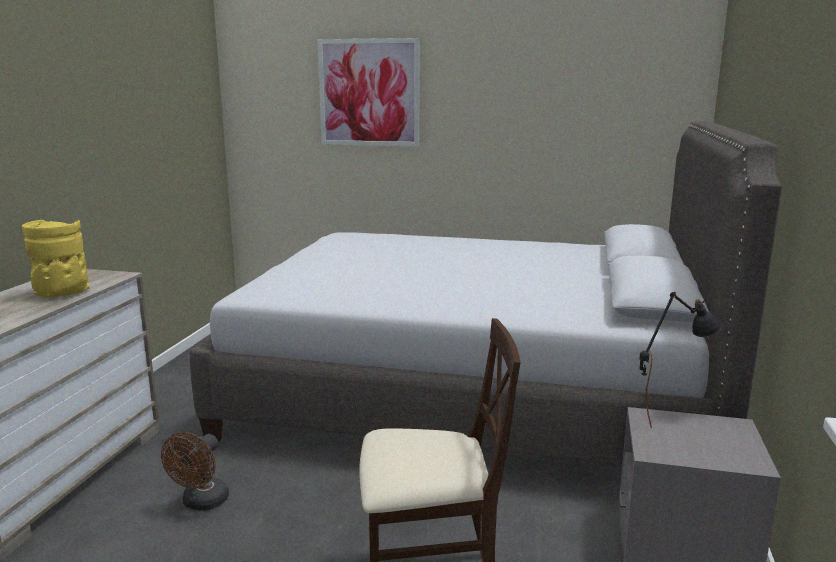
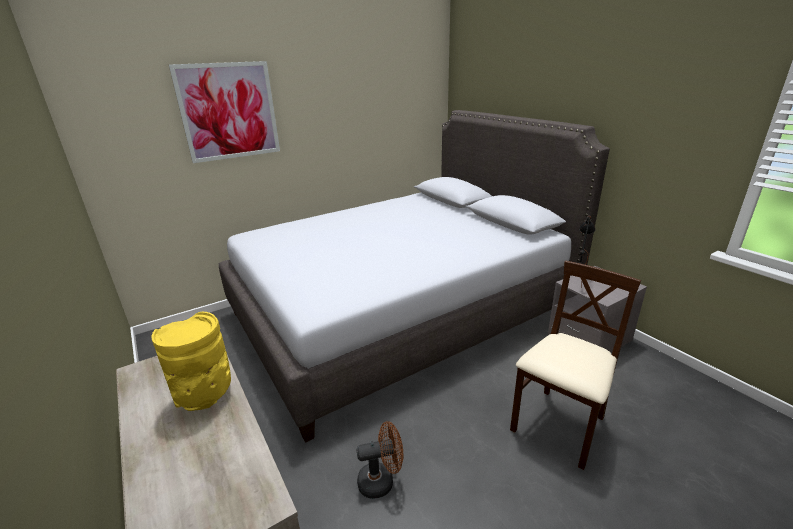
camera: 45 degrees left, 10 degrees up
brown fan [161,432,229,510] -> brown fan turned 75 degrees counterclockwise [356,421,403,499]

